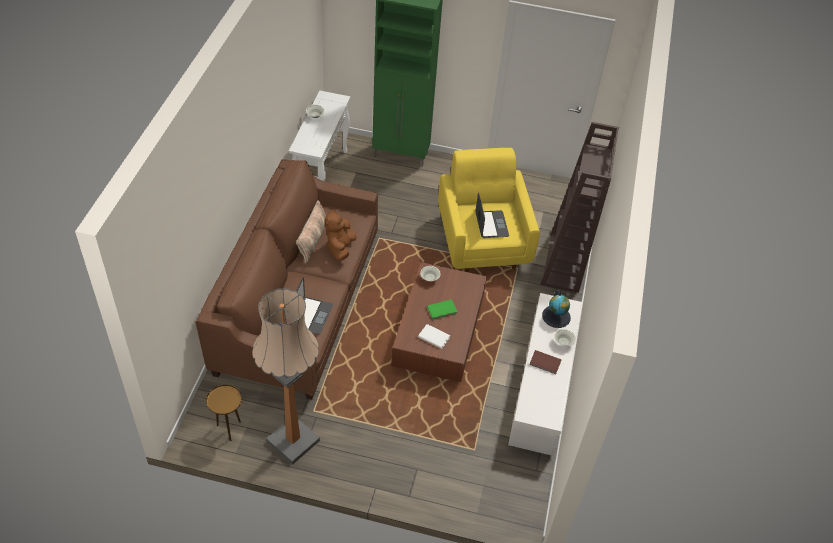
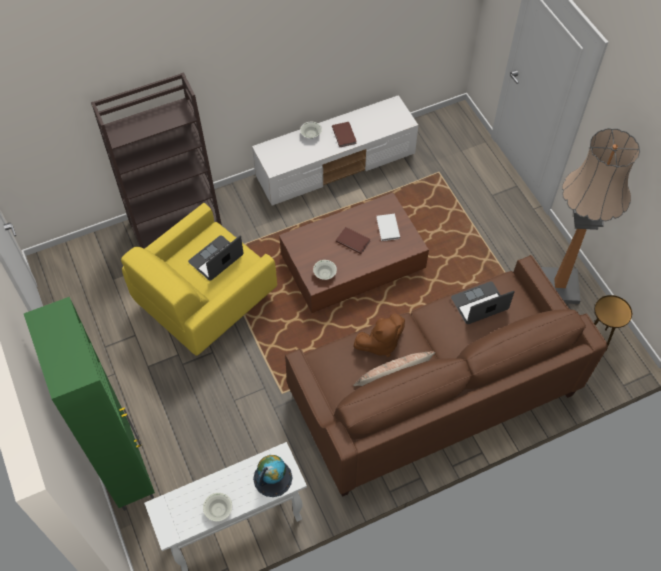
camera: 125 degrees left, 10 degrees up
green book [427,299,458,320] -> brown book [336,227,371,254]
globe [542,291,571,328] -> globe moved to [253,455,293,497]

